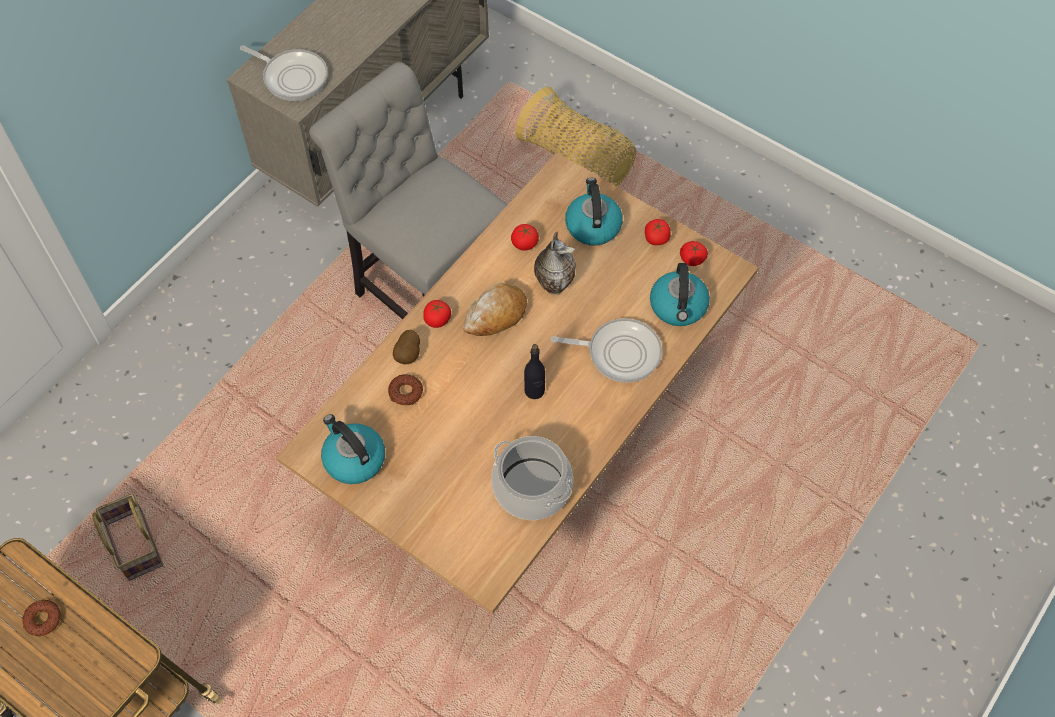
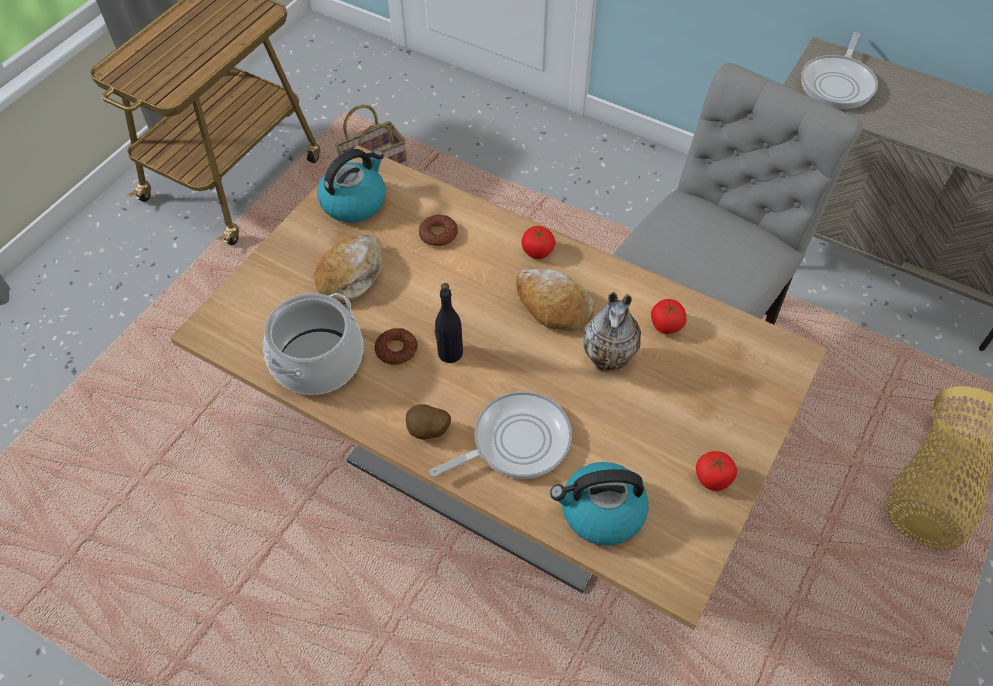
camera: 85 degrees right, 5 degrees down
donut [22,600,61,636] -> donut moved to [375,328,418,365]
potato [393,330,420,364] -> potato moved to [406,404,451,440]
frying pan [551,318,662,383] -> frying pan turned 120 degrees counterclockwise [430,391,572,479]
kettle [565,178,623,245] -> none
tomato [680,241,708,266] -> none
none -> bread [314,235,382,305]

